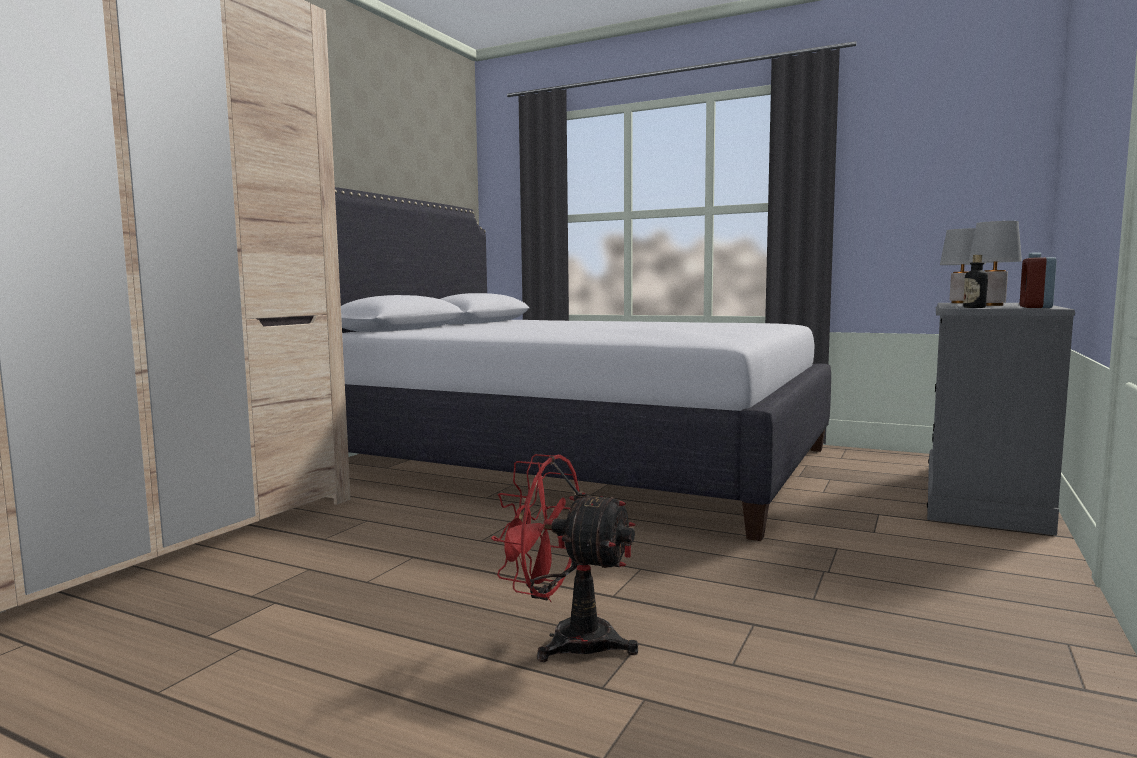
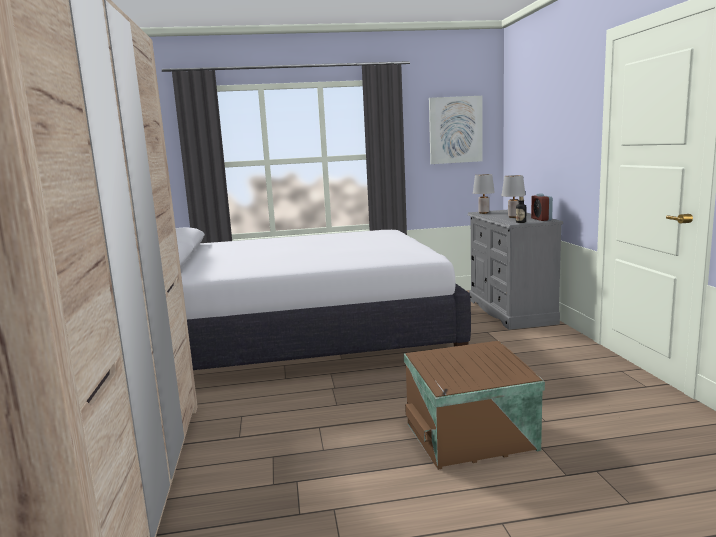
camera: 35 degrees left, 5 degrees up
red fan [491,454,638,662] -> brown storage box [404,341,545,470]
none -> picture [429,96,483,164]

